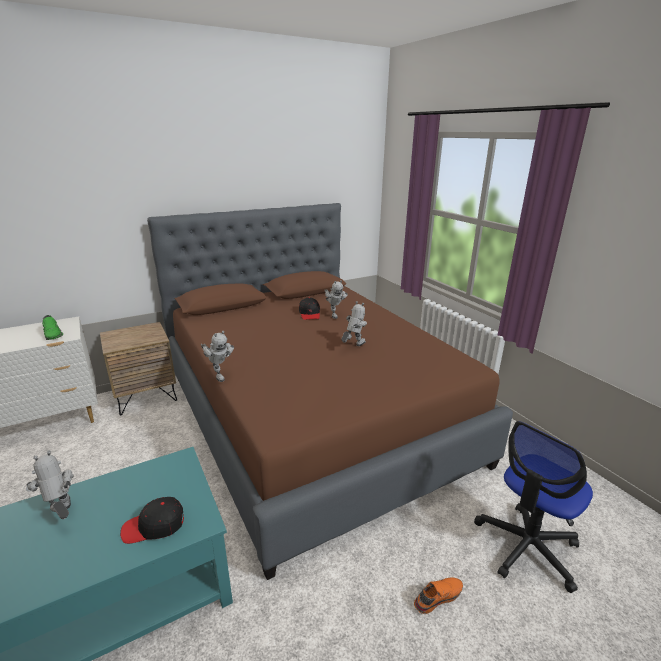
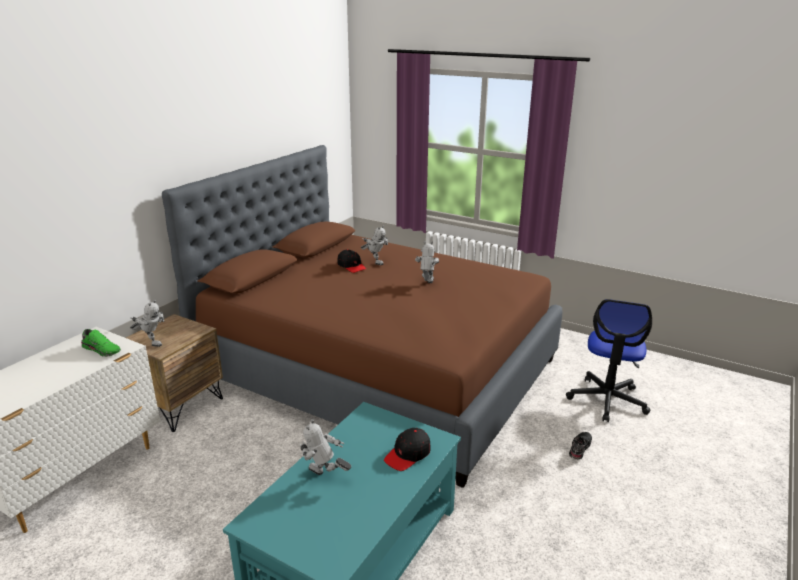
camera: 30 degrees left, 0 degrees up
toy robot [201,331,234,382] -> toy robot moved to [130,300,164,347]
orange shoe [414,577,463,614] -> black shoe [569,432,592,459]

